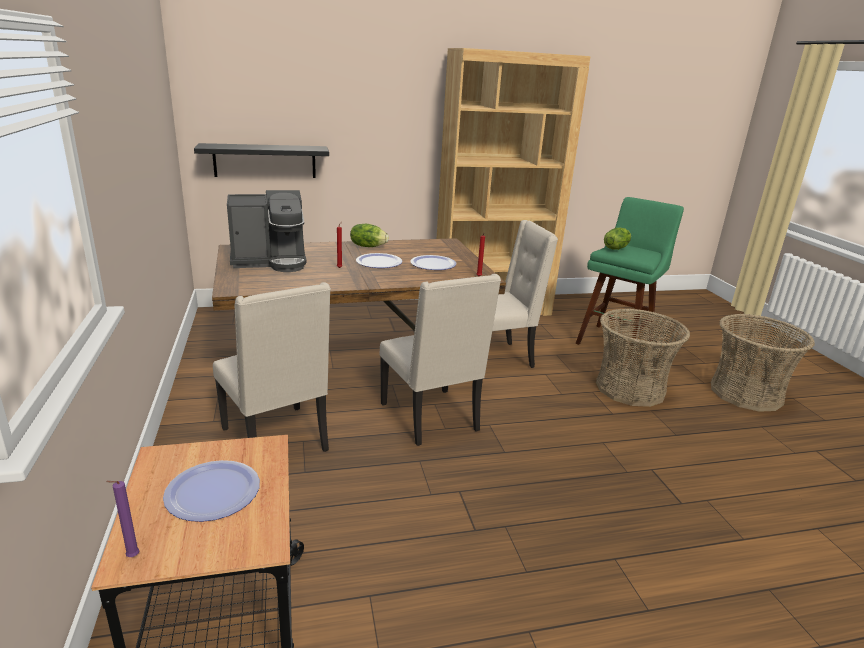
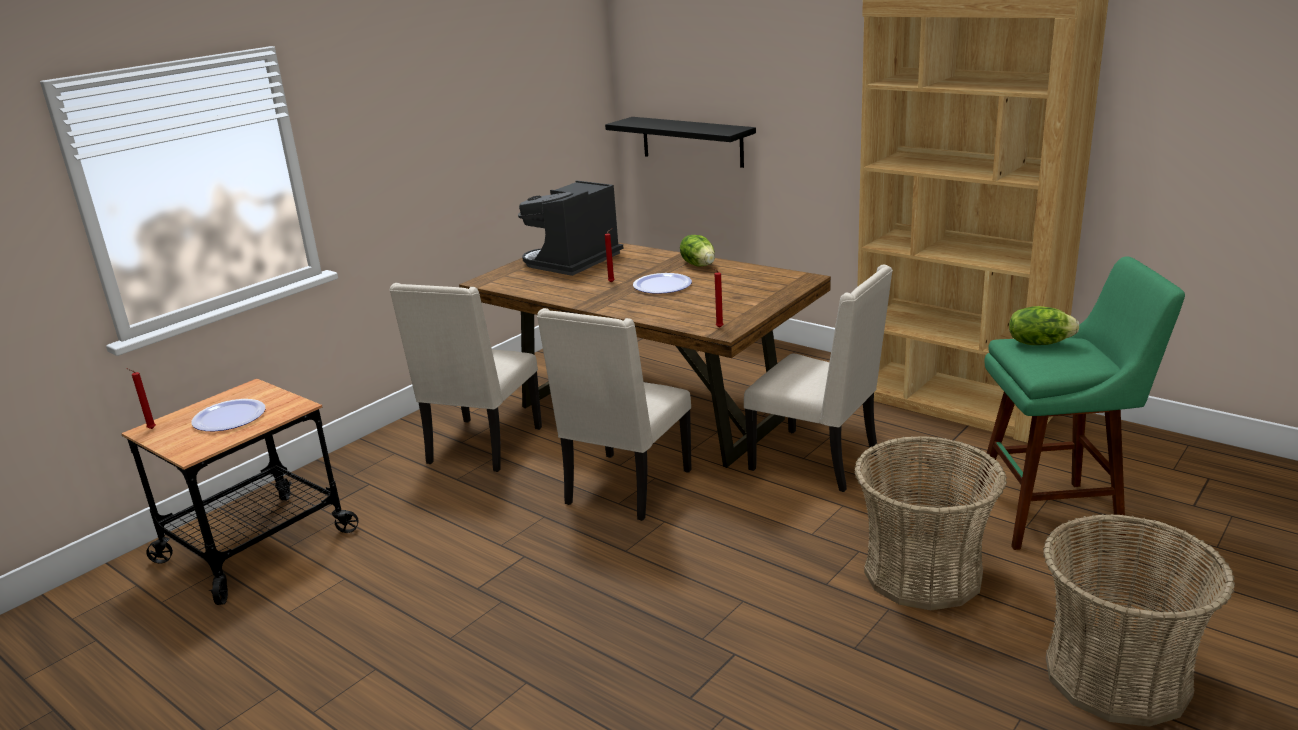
camera: 55 degrees right, 0 degrees up
purple candle [106,481,140,557] -> red candle [126,368,156,429]
coffee machine [227,190,306,272] -> coffee machine turned 90 degrees clockwise [518,180,624,276]
plate [410,255,456,270] -> none

